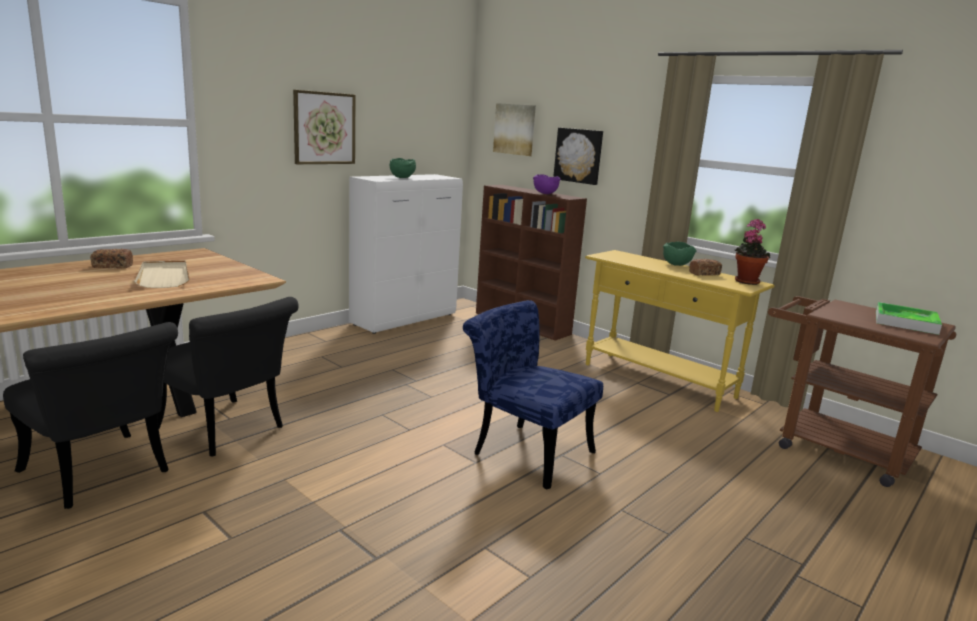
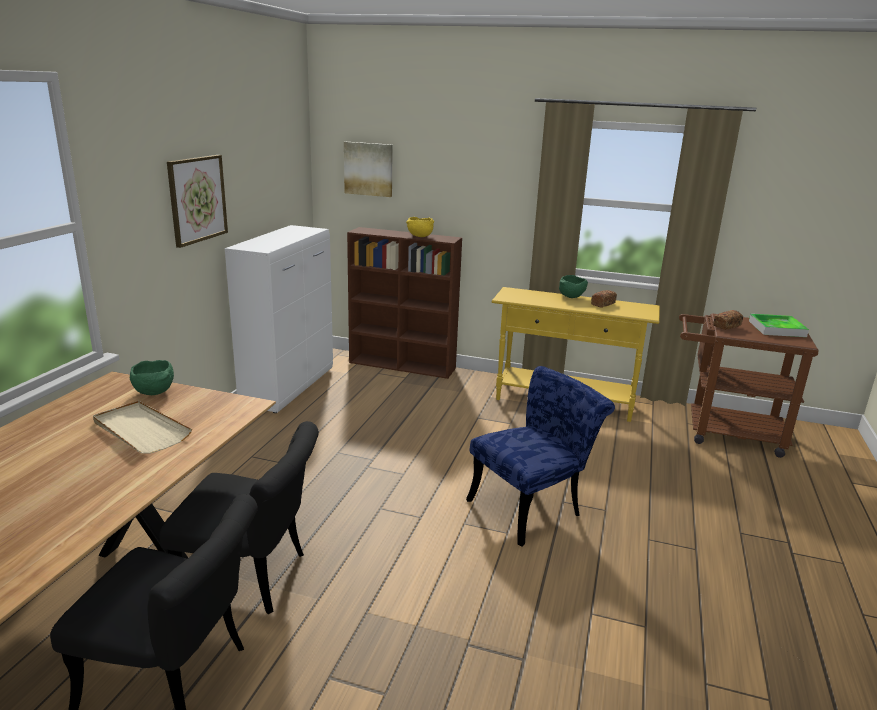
camera: 25 degrees left, 5 degrees up
bread [90,249,133,268] -> bread moved to [713,310,743,330]
green bowl [390,158,416,178] -> green bowl moved to [130,360,174,395]
blue chair [463,300,603,490] -> blue chair turned 135 degrees clockwise [466,366,615,547]
purple bowl [533,174,561,194] -> yellow bowl [406,217,434,237]
picture [553,128,603,185] -> none
potted plant [735,219,771,285] -> none

